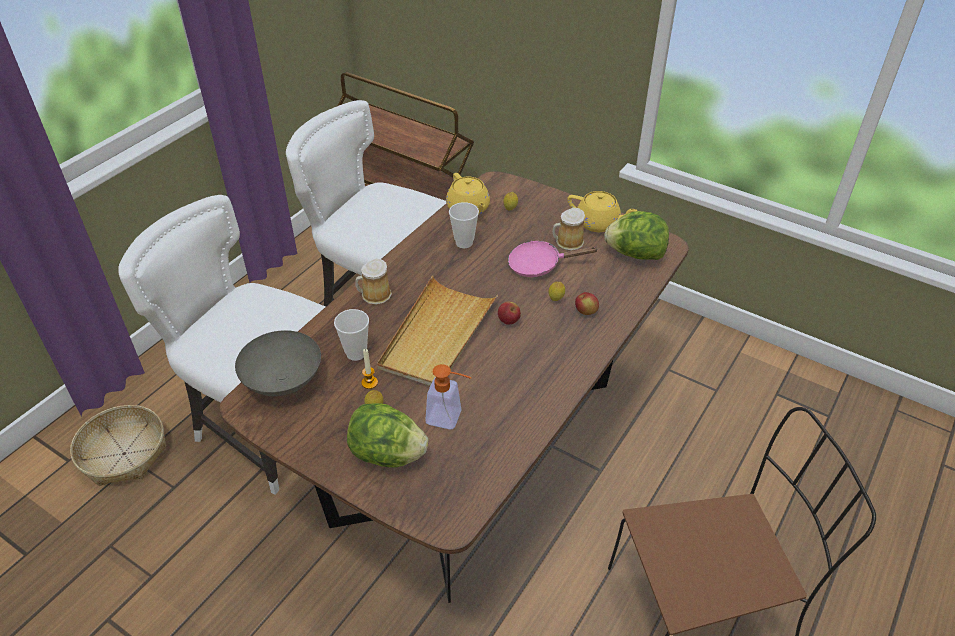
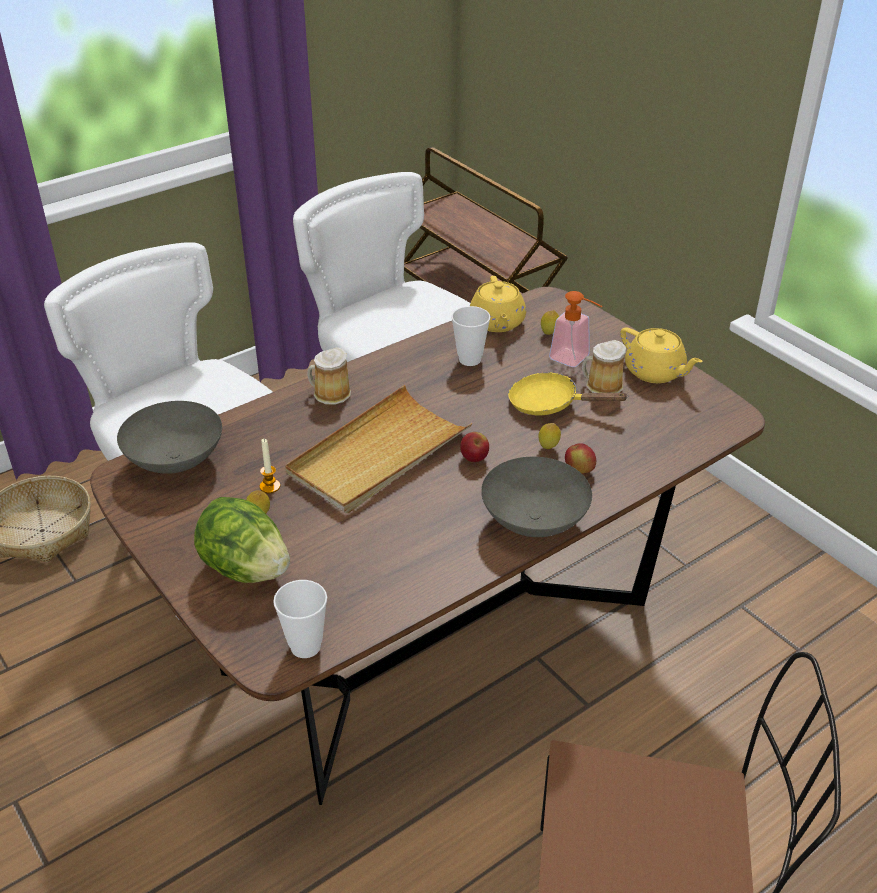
camera: 20 degrees right, 5 degrees down
cup [334,309,369,361] -> cup moved to [273,580,327,658]
soap dispenser [426,364,472,429] -> soap dispenser moved to [549,291,603,367]
pink frying pan [508,241,599,277] -> yellow frying pan [508,372,629,415]
lettuce [604,211,669,260] -> none
none -> grey bowl [481,457,592,537]

